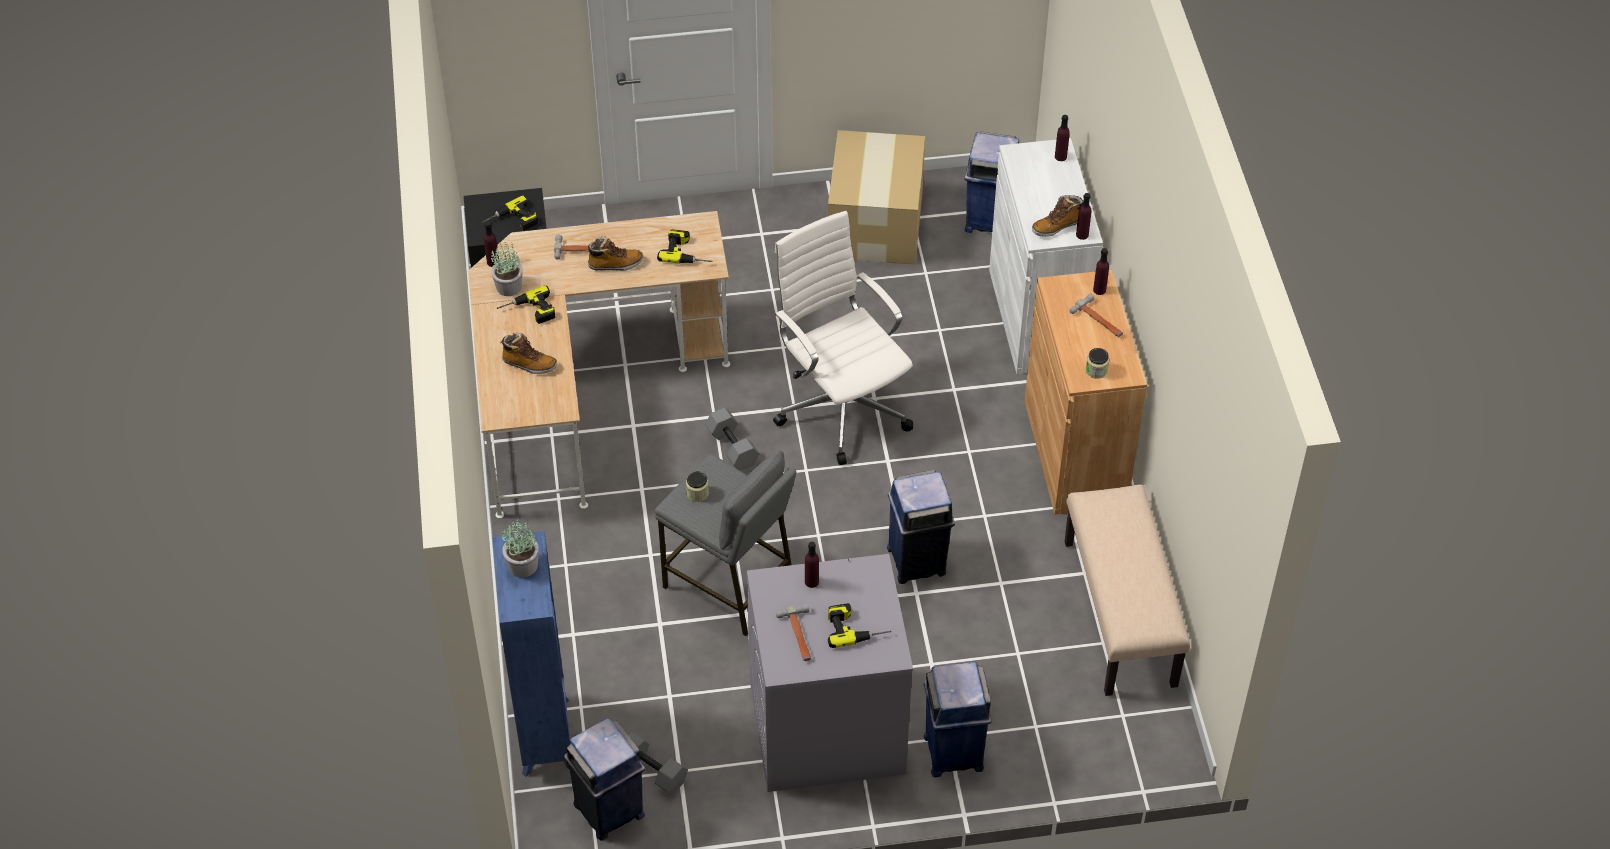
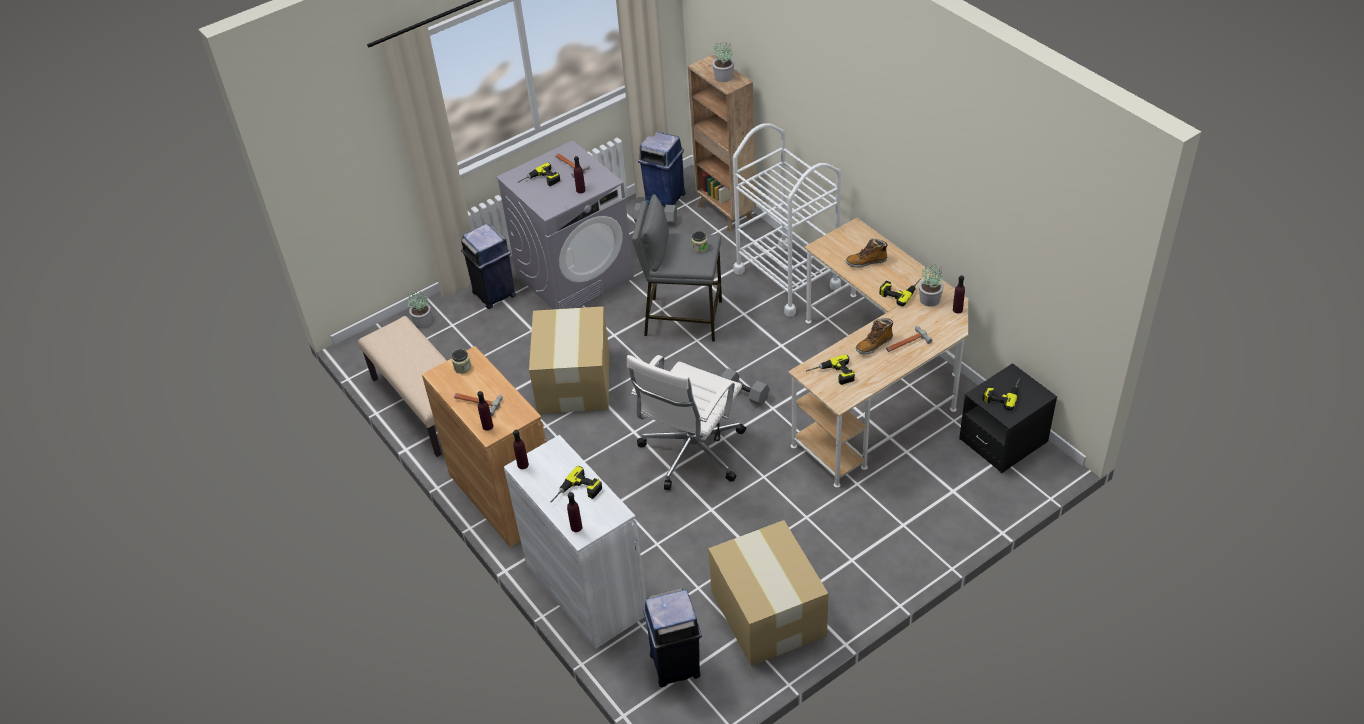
camera: 155 degrees right, 5 degrees down
blue bookcase [492,531,570,777] -> brown bookcase [688,54,756,231]
white office chair [773,211,913,465] -> white office chair turned 90 degrees clockwise [627,355,746,490]
blue trash can [887,470,955,584] -> cardboard box [529,306,609,414]
boot [1032,195,1083,237] -> none
none -> potted plant [408,290,432,328]
none -> power drill [551,466,602,502]
none -> white cart [733,123,841,317]

